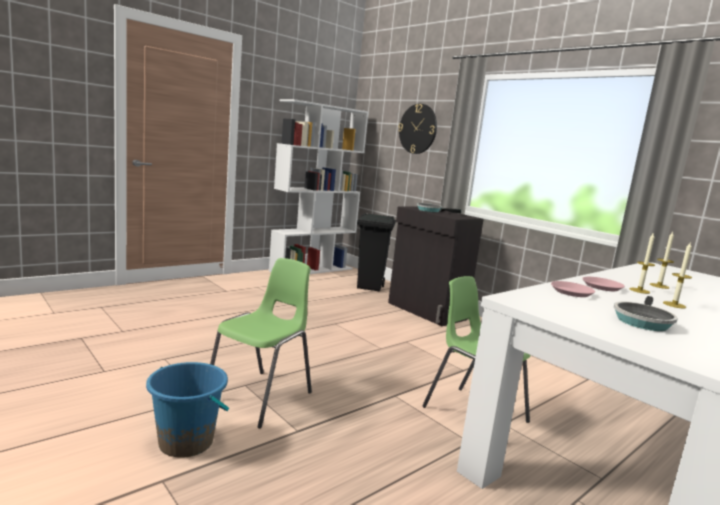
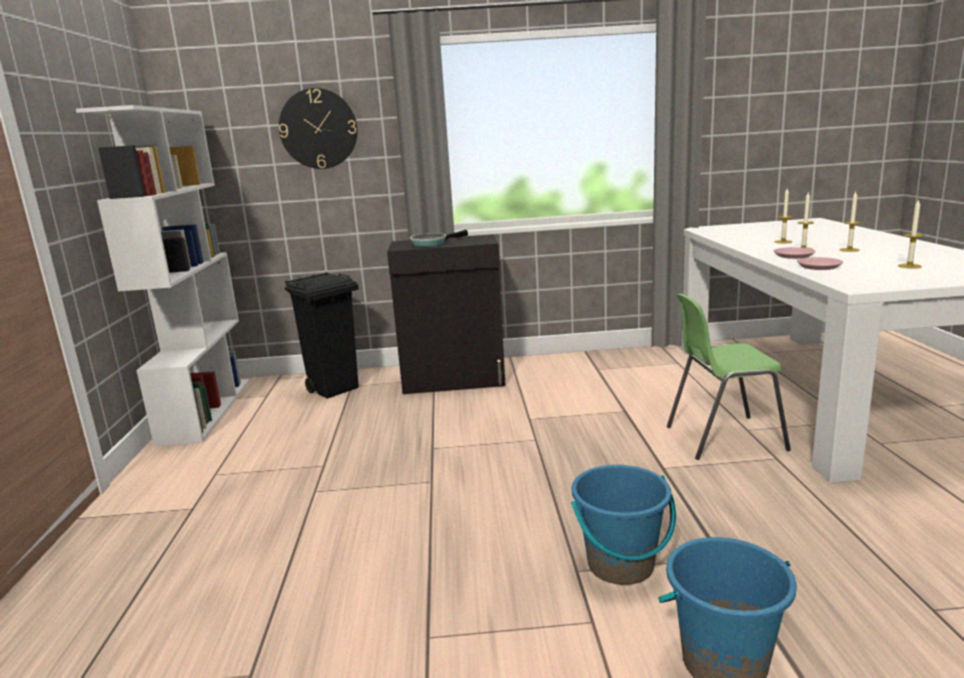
camera: 50 degrees left, 5 degrees up
green chair [210,258,312,429] -> blue bucket [571,465,676,585]
frying pan [614,296,678,331] -> candle [898,199,924,268]

